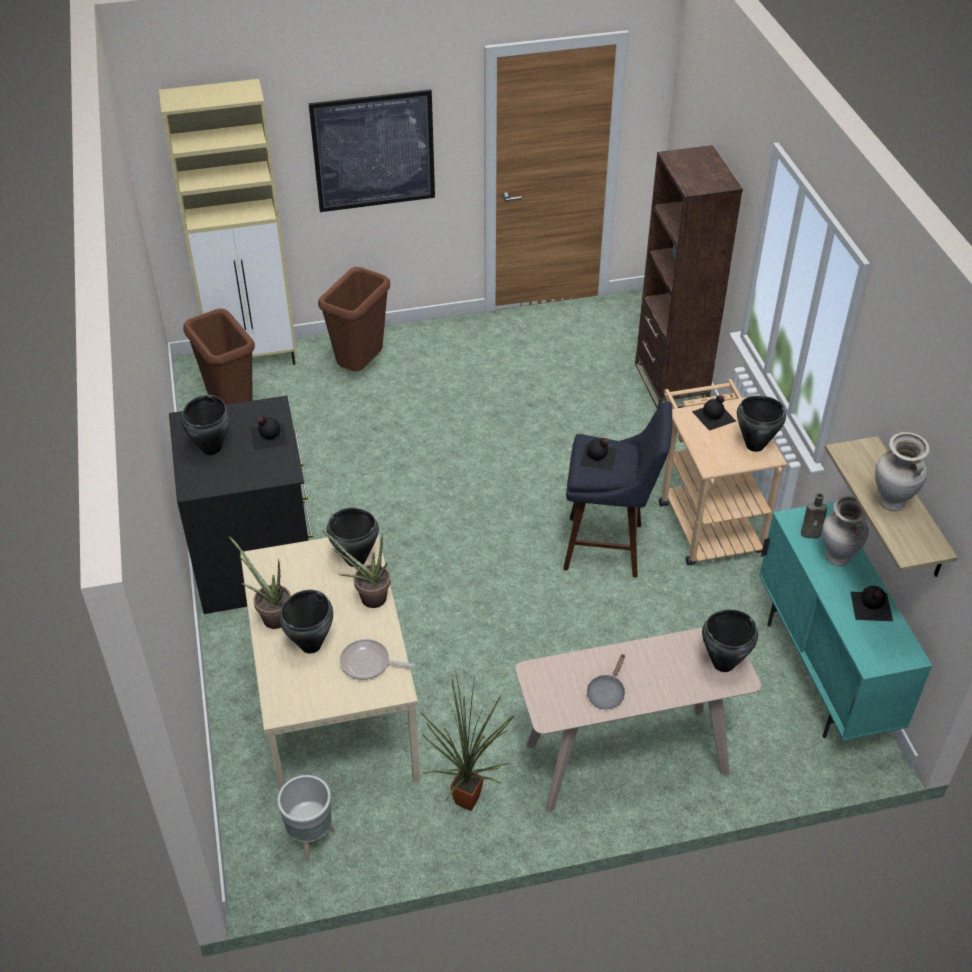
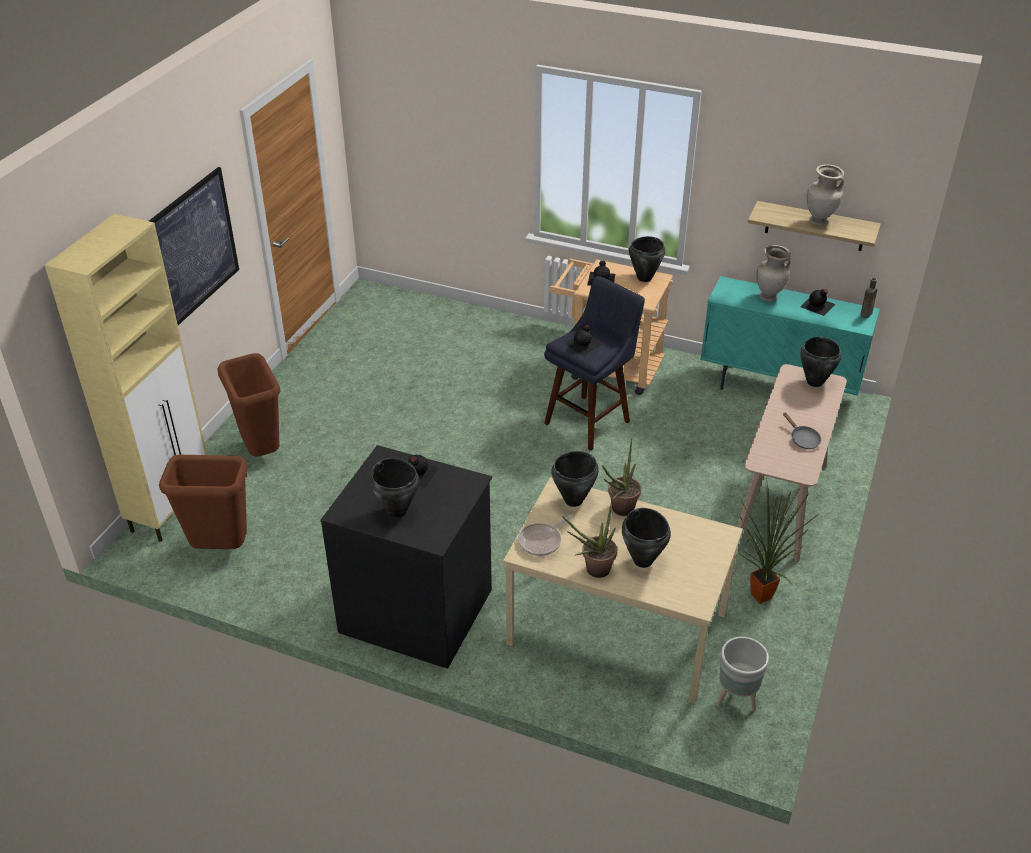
camera: 55 degrees left, 5 degrees down
frying pan [340,639,415,680] -> frying pan moved to [518,515,572,556]
brown bookcase [635,145,743,409] -> none
brown bottle [801,493,827,538] -> brown bottle moved to [860,278,878,318]

